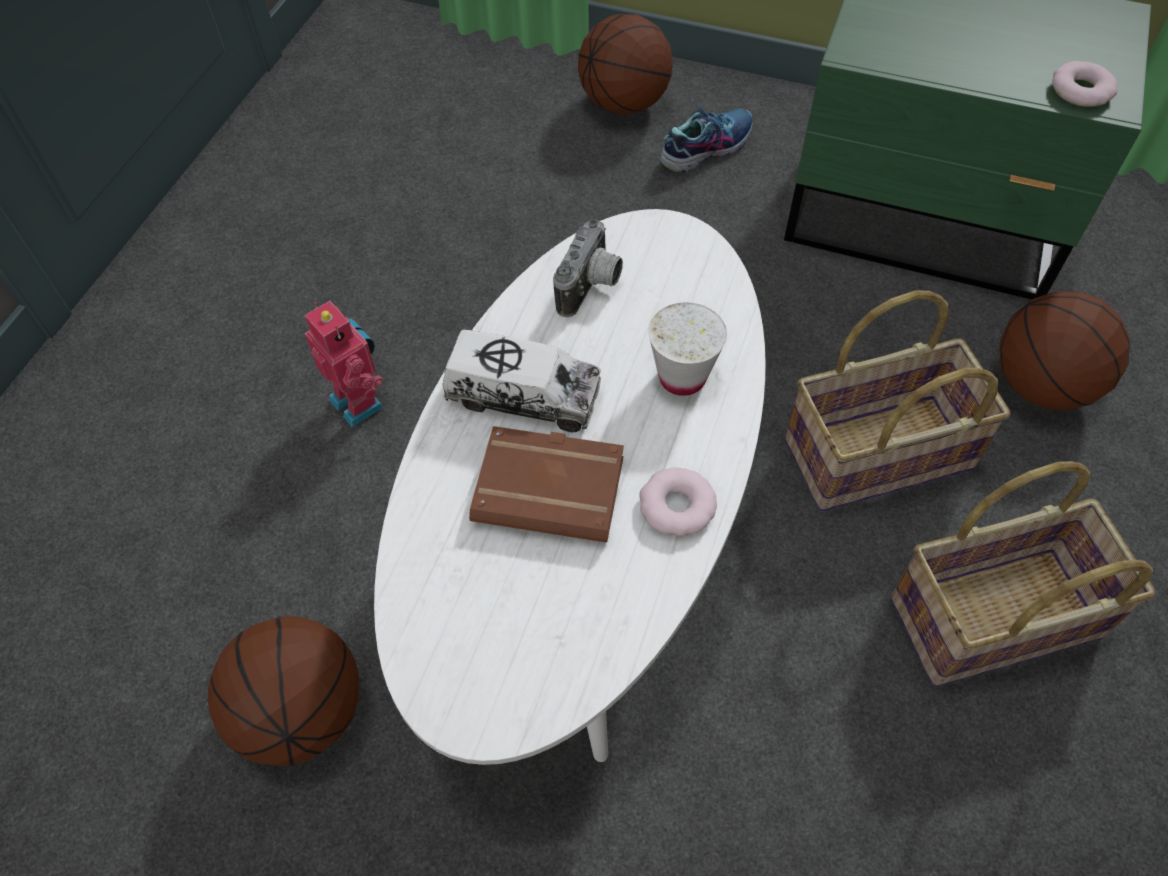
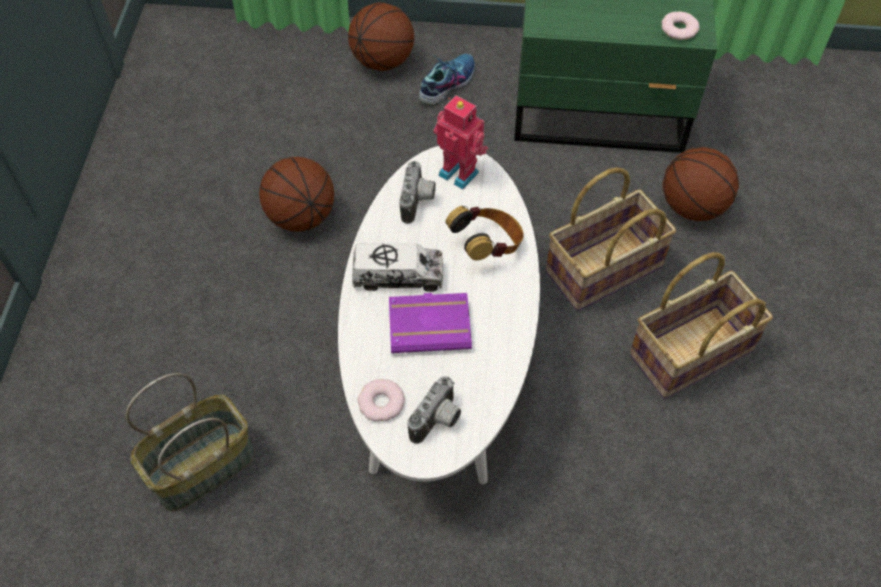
camera: 15 degrees left, 0 degrees up
basketball [208,616,359,766] -> basketball moved to [259,157,334,232]
toy robot [305,301,384,427] -> toy robot moved to [433,95,488,189]
brown book [469,426,624,542] -> purple book [389,293,472,353]
donut [639,467,717,536] -> donut moved to [357,379,405,421]
white cup [648,303,727,396] -> headphones [445,206,524,260]
none -> basket [126,373,255,511]
none -> camera [408,376,461,444]

